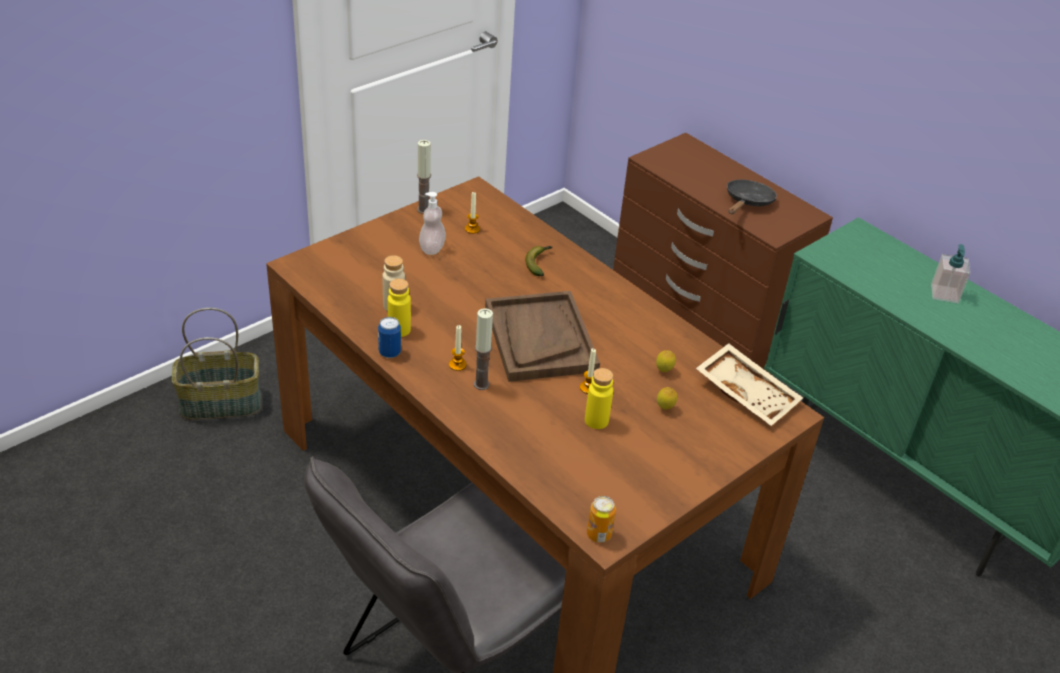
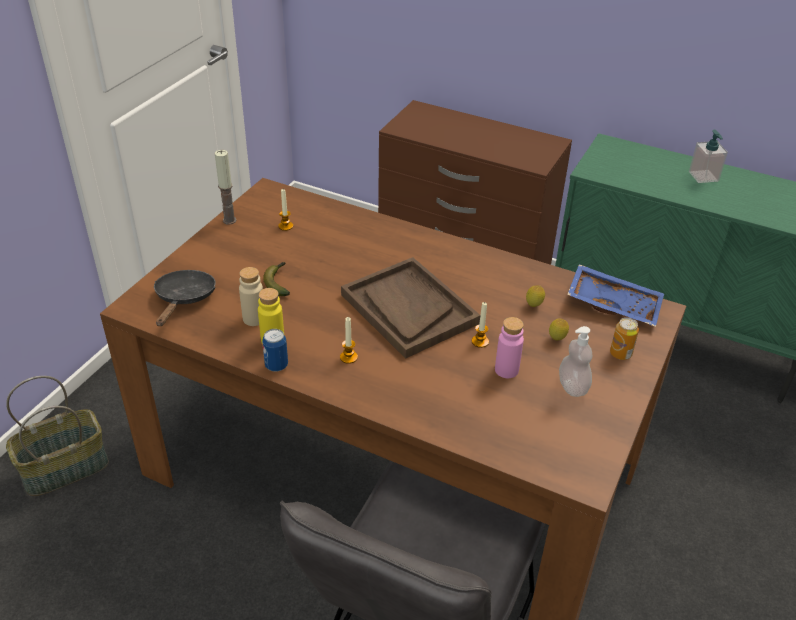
camera: 20 degrees left, 0 degrees up
soap dispenser [419,192,446,255] -> soap dispenser moved to [559,326,592,397]
candle [474,308,493,390] -> none
banana [525,246,552,276] -> banana moved to [263,262,290,296]
yellow bottle [585,368,613,429] -> pink bottle [495,317,524,378]
can [587,496,616,543] -> can moved to [610,318,639,360]
beige tray [696,343,803,426] -> blue tray [567,264,664,327]
black frying pan [727,180,777,214] -> black frying pan moved to [154,270,215,326]

